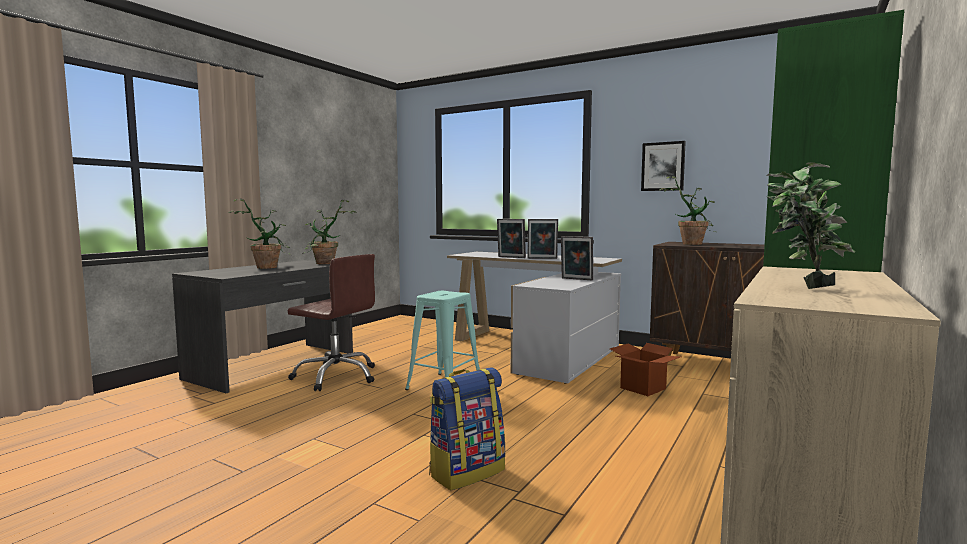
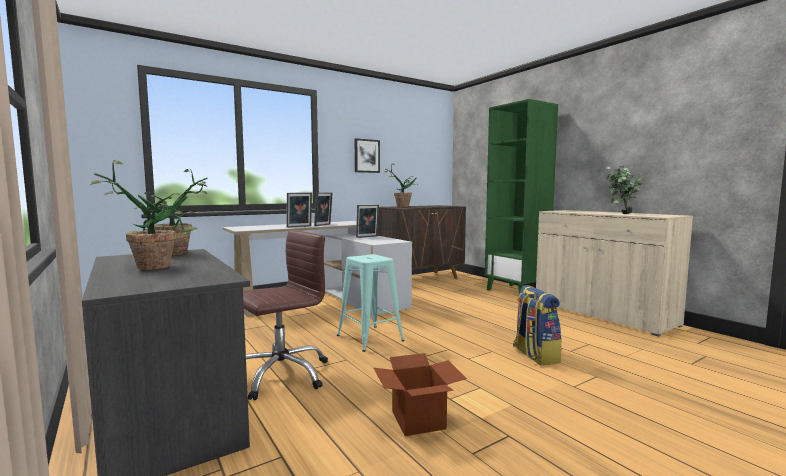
camera: 65 degrees left, 0 degrees up
cardboard box [610,343,680,396] -> cardboard box moved to [374,353,467,436]

